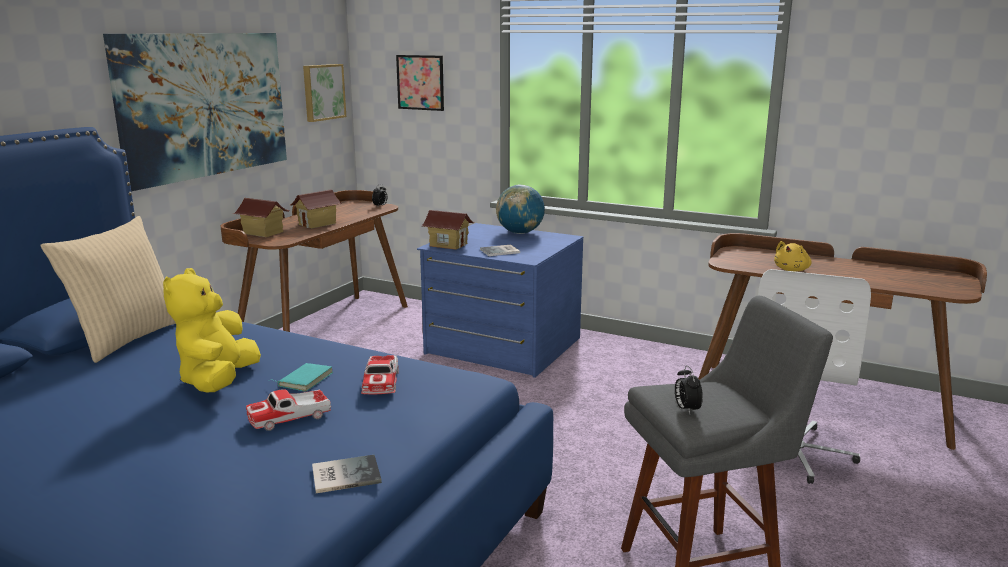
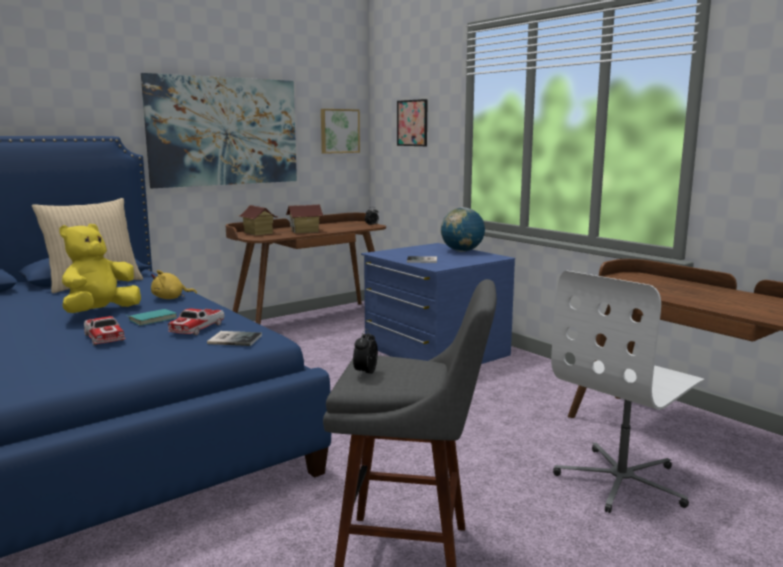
camera: 25 degrees right, 5 degrees down
toy car [246,389,331,431] -> toy car turned 120 degrees counterclockwise [84,316,126,346]
book [312,455,382,493] -> book moved to [207,331,262,346]
toy house [422,210,474,250] -> none
yellow plush toy [774,241,812,271] -> yellow plush toy moved to [151,270,197,299]

